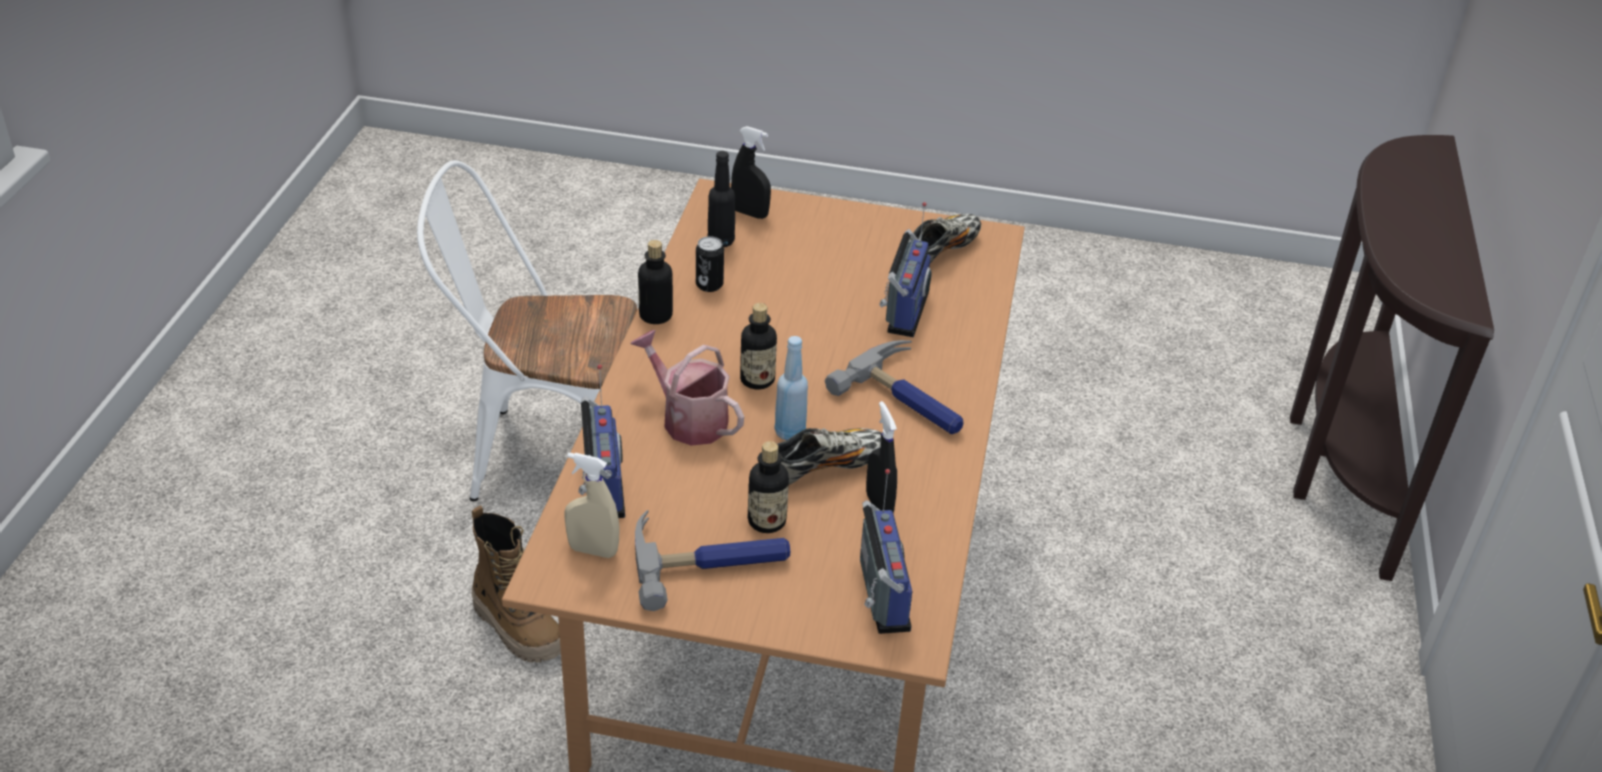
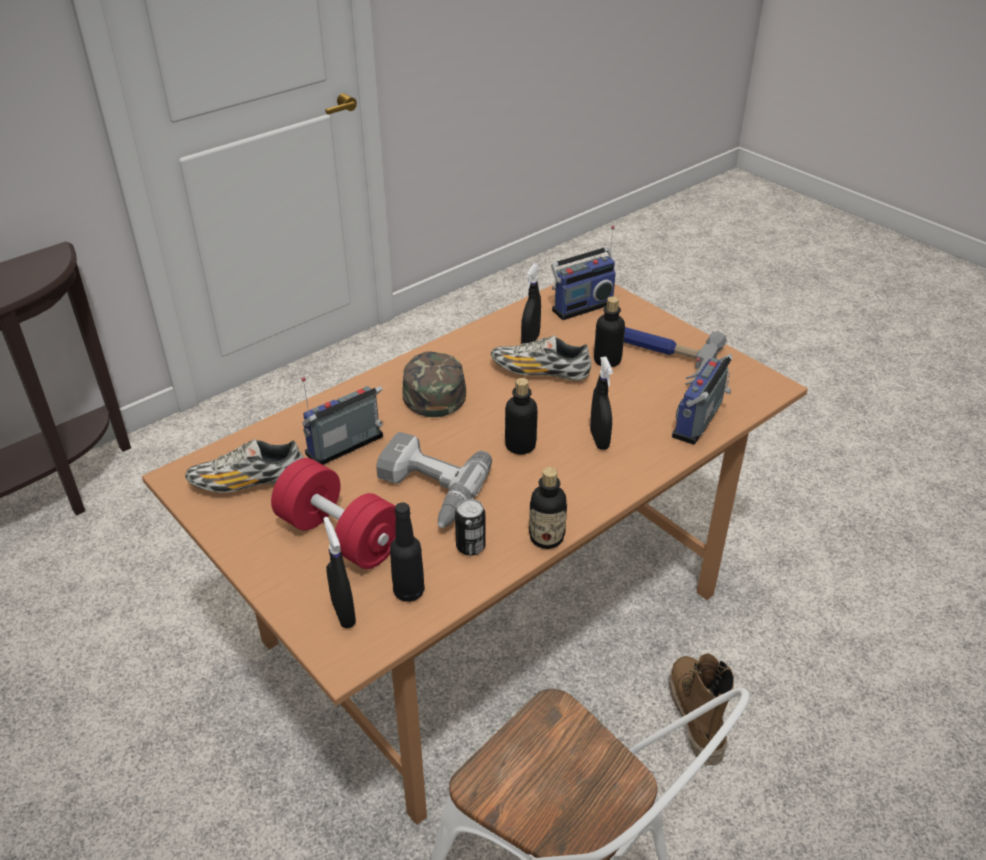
camera: 140 degrees left, 0 degrees up
beige spray bottle [564,452,619,558] -> none
watering can [630,330,744,446] -> black spray bottle [590,357,613,450]
blue bottle [775,336,808,440] -> none
hammer [825,340,964,434] -> green cap [402,351,466,417]
radio [860,469,912,634] -> radio turned 150 degrees counterclockwise [551,225,616,320]
none -> red dumbbell [271,458,396,569]
none -> power drill [376,432,492,528]

